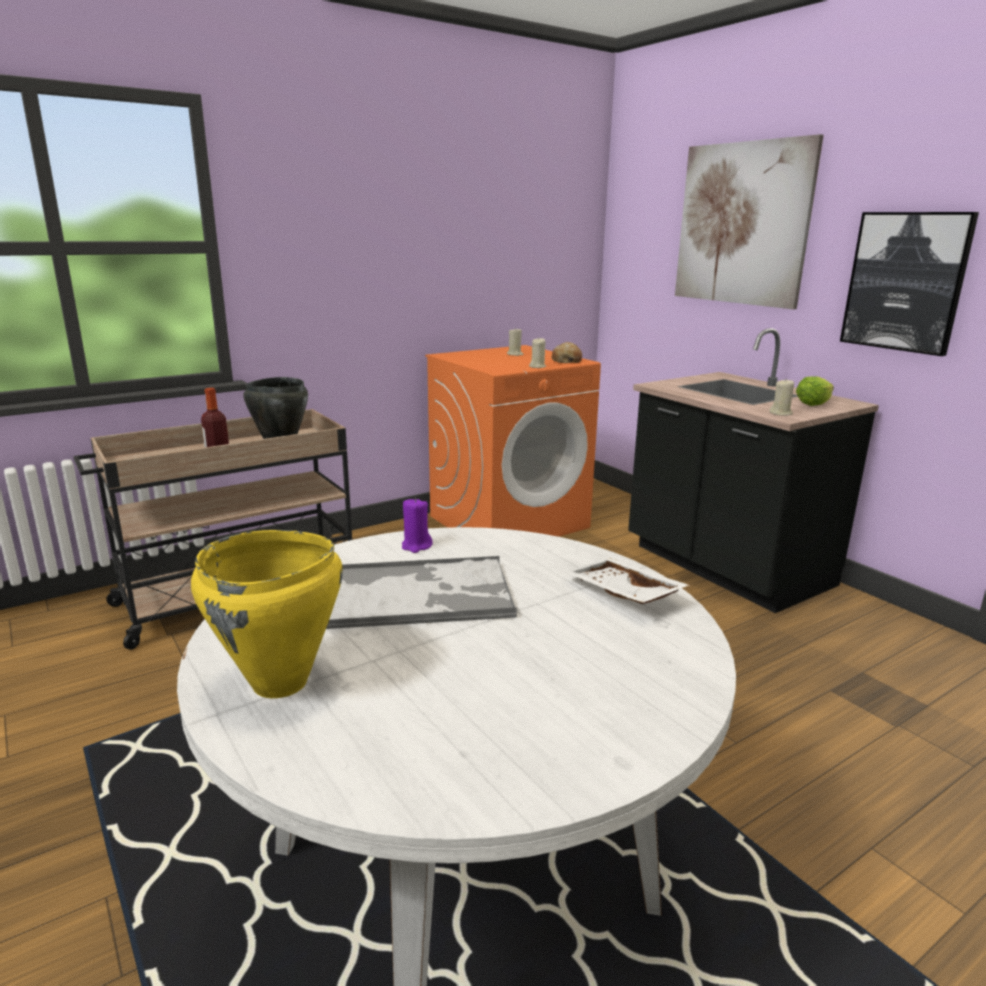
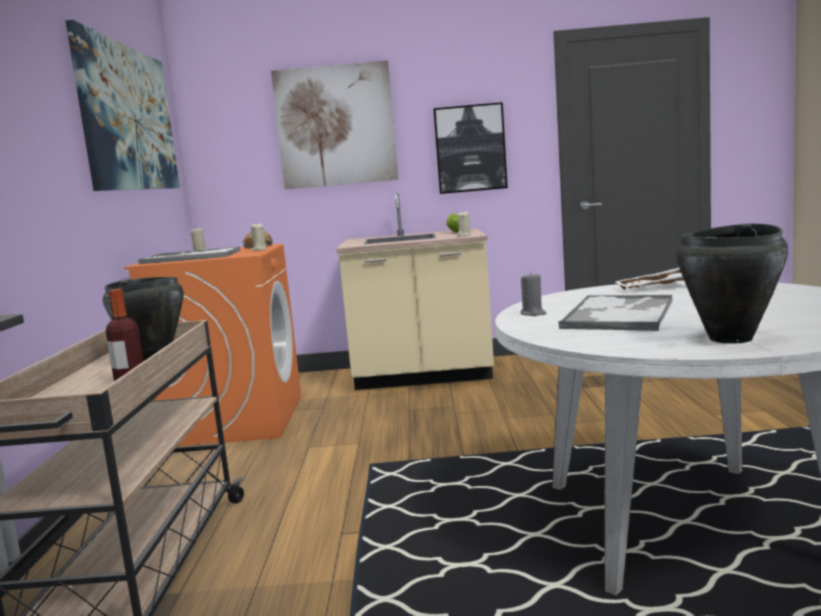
camera: 55 degrees left, 10 degrees down
yellow cooking pot [191,530,343,698] -> black cooking pot [676,223,788,344]
purple candle [402,498,432,553] -> grey candle [520,272,546,316]
black counter [628,328,879,613] -> beige counter [336,193,494,390]
none -> picture [65,20,180,191]
none -> tray [138,247,240,264]

